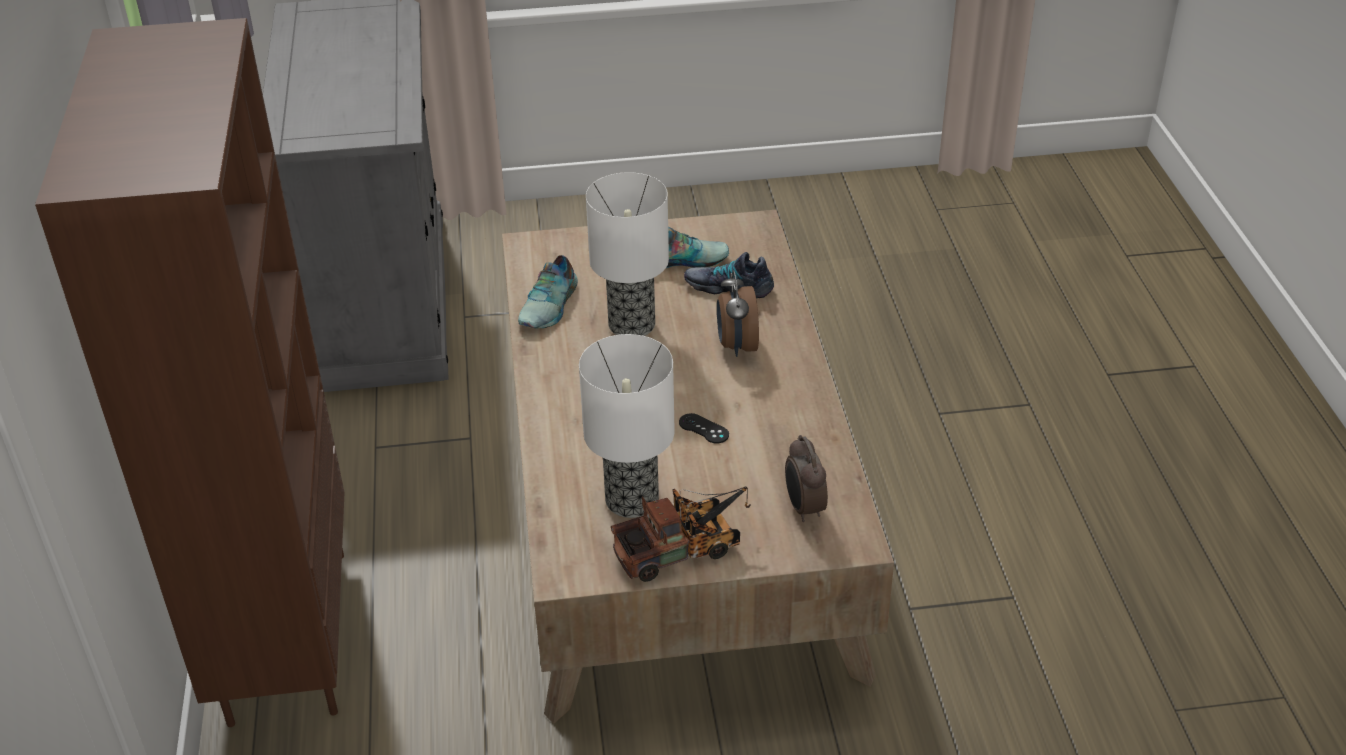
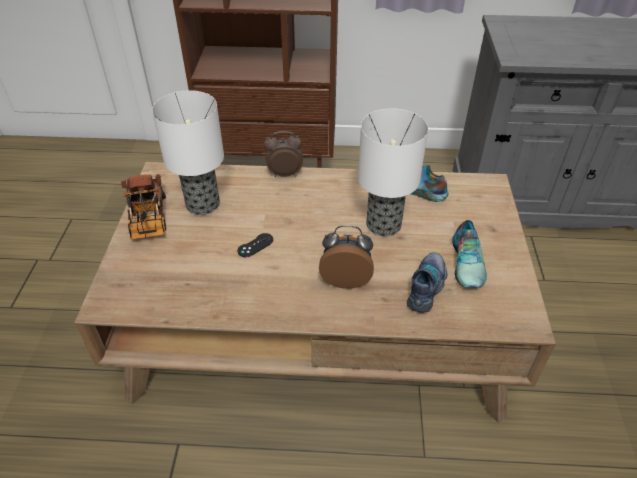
camera: 100 degrees right, 5 degrees up
alarm clock [785,435,828,522] -> alarm clock moved to [264,131,303,177]

